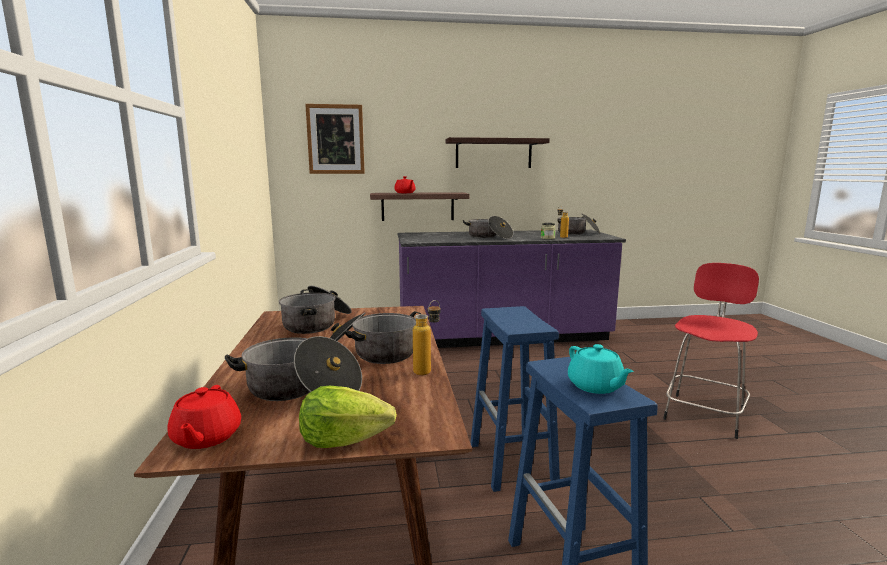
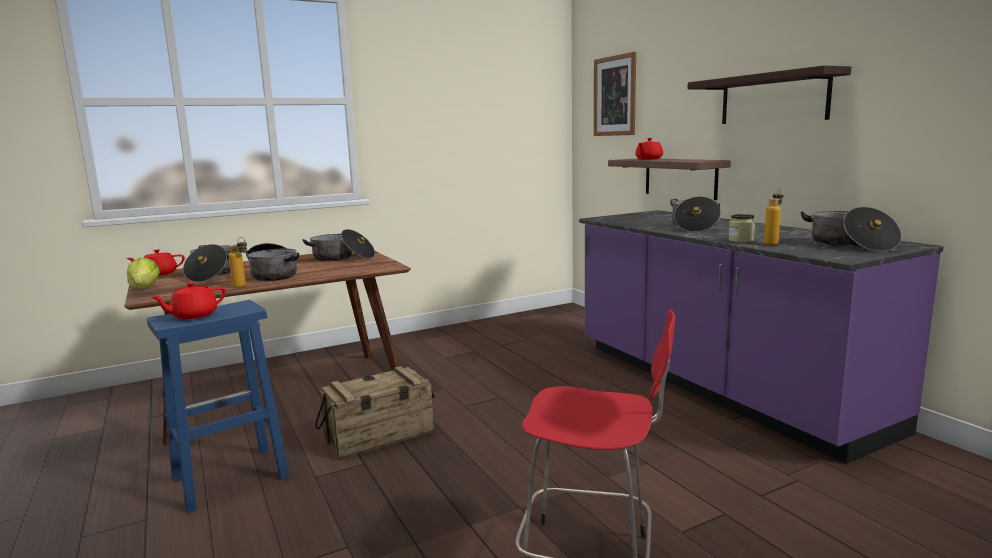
camera: 70 degrees right, 0 degrees up
blue stool [470,306,560,492] -> crate [315,366,435,459]
turquoise teapot [568,344,634,394] -> red teapot [151,282,226,319]

